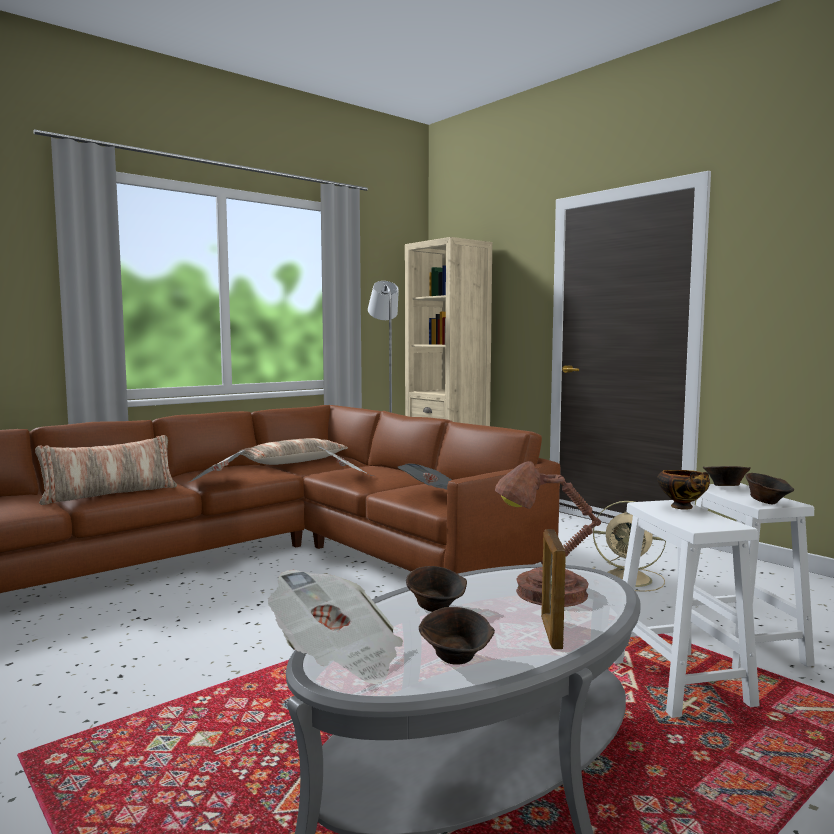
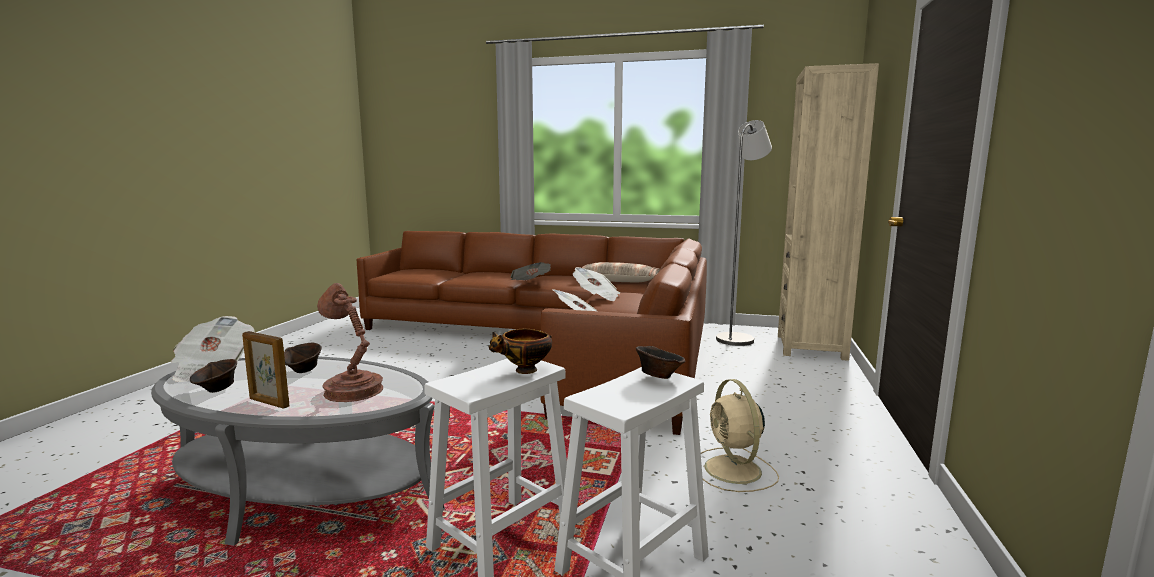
camera: 55 degrees right, 5 degrees up
pillow [35,435,177,505] -> none
picture frame [541,529,566,649] -> picture frame turned 120 degrees counterclockwise [242,331,290,409]
brown bowl [745,473,794,504] -> none

